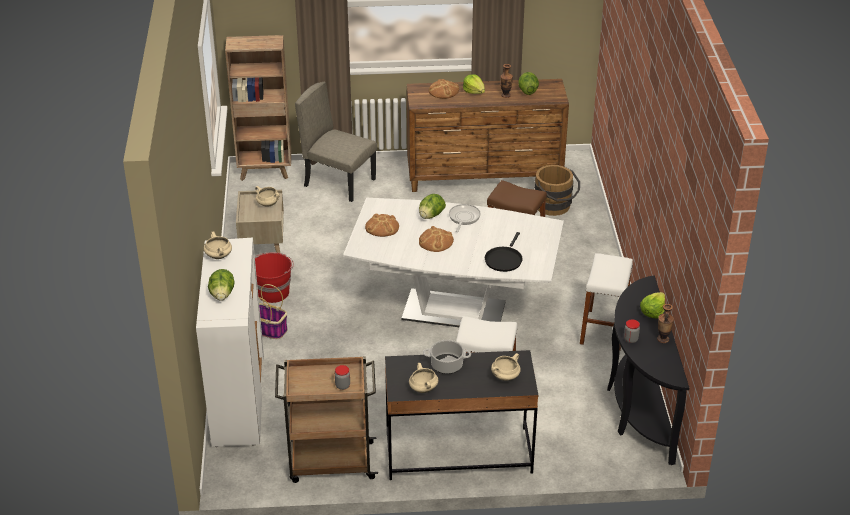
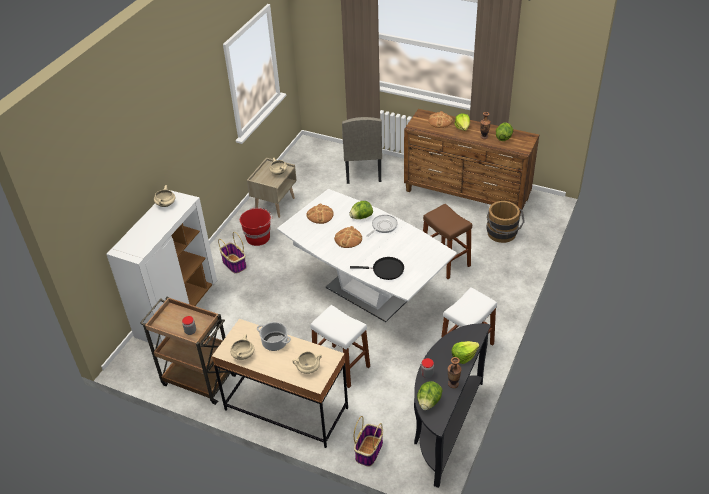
camera: 30 degrees right, 5 degrees up
lettuce [208,269,235,301] -> lettuce moved to [417,381,443,410]
brown bookcase [225,35,291,181] -> none
beige chair [295,82,377,202] -> beige chair turned 150 degrees counterclockwise [342,117,382,184]
black desk [385,350,538,480] -> beige desk [212,319,348,448]
black frying pan [485,232,523,272] -> black frying pan turned 135 degrees counterclockwise [350,257,404,280]
none -> basket [354,416,383,467]

